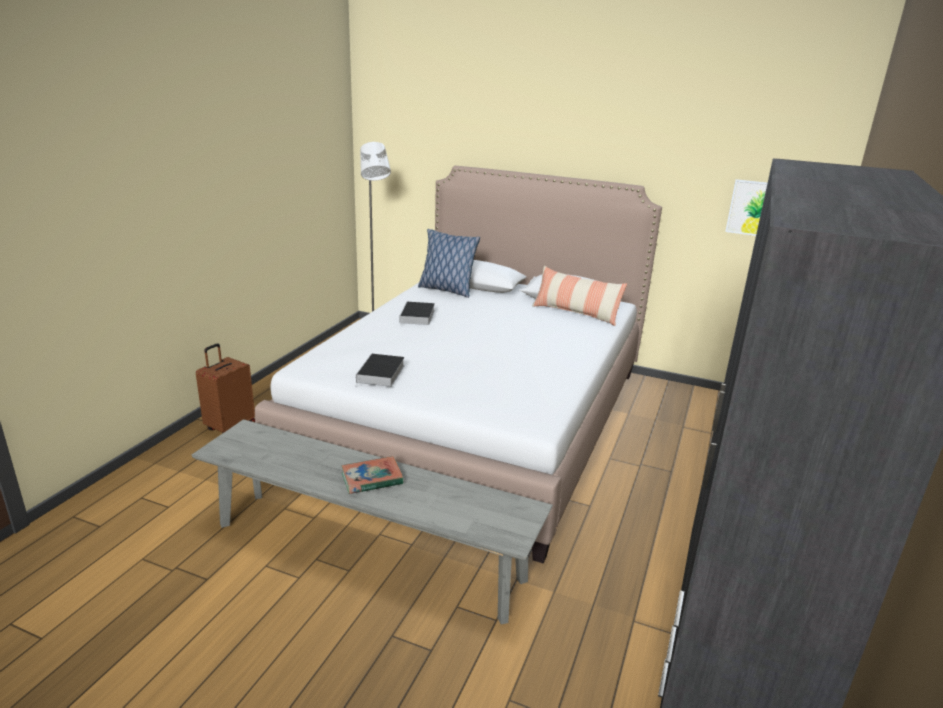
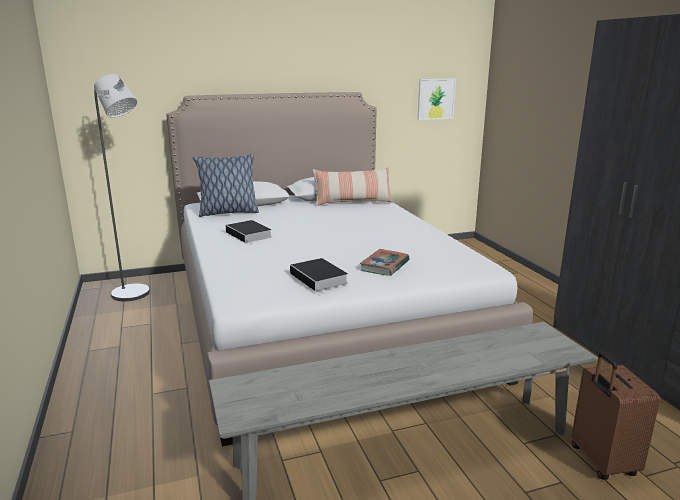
camera: 40 degrees left, 5 degrees down
brown suitcase [196,344,255,433] -> brown suitcase moved to [571,352,660,480]
book [341,456,403,494] -> book moved to [360,249,409,276]

